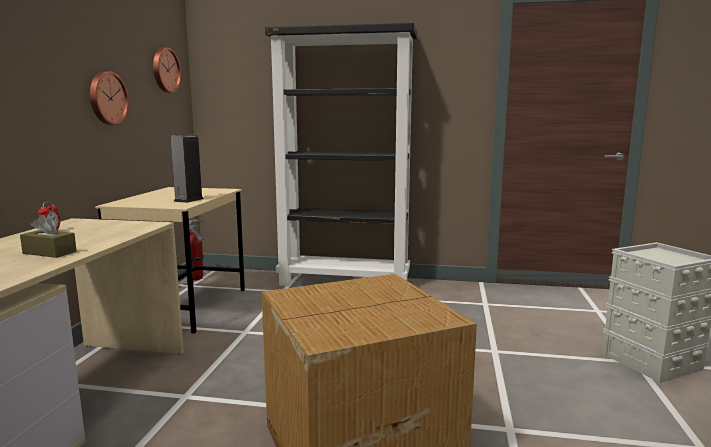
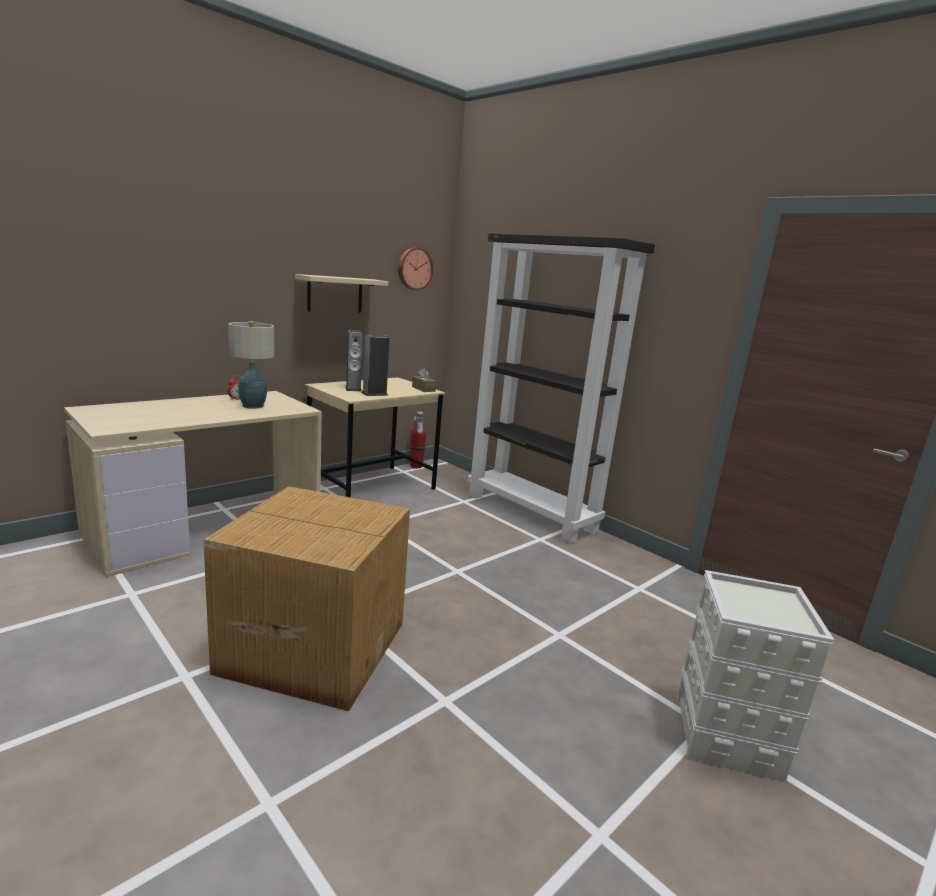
camera: 35 degrees right, 5 degrees up
brown tissue box [20,215,77,258] -> brown tissue box moved to [412,368,436,392]
wall clock [90,71,129,125] -> beige shelf [295,274,388,313]
none -> table lamp [228,321,275,409]
none -> speaker [345,330,363,391]

